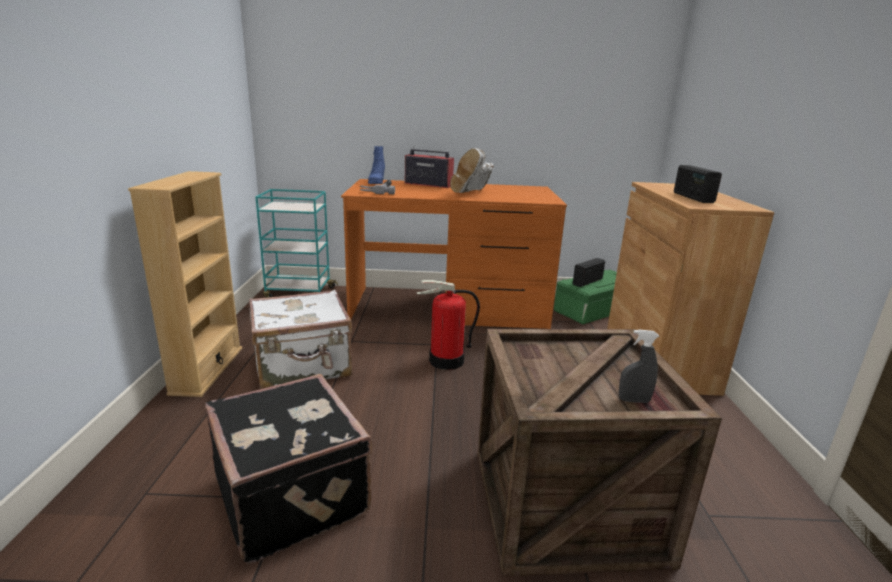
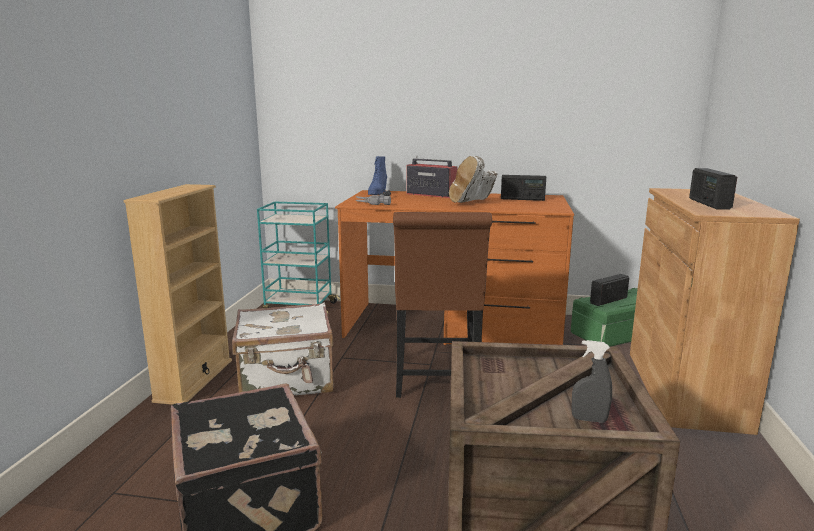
camera: 10 degrees right, 5 degrees down
fire extinguisher [417,280,480,370] -> brown chair [393,212,492,398]
none -> radio [501,175,546,201]

